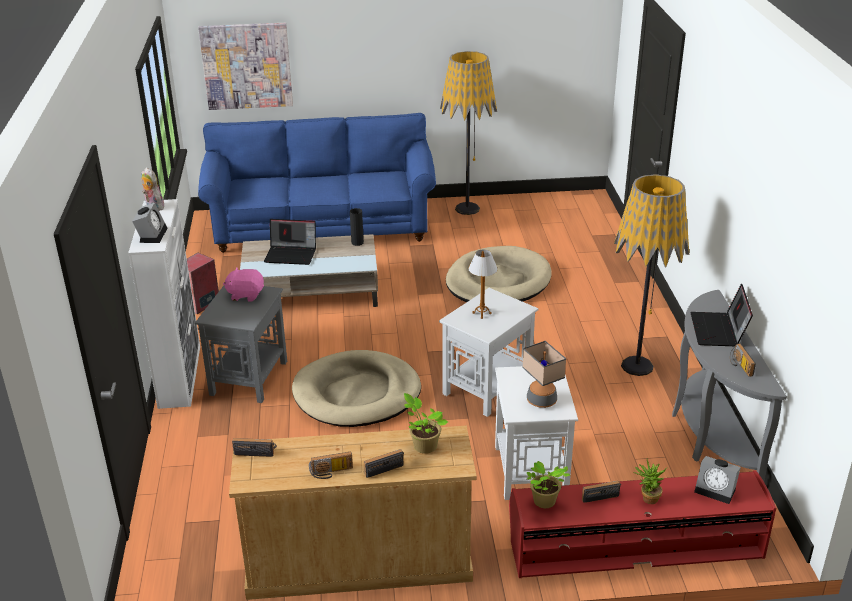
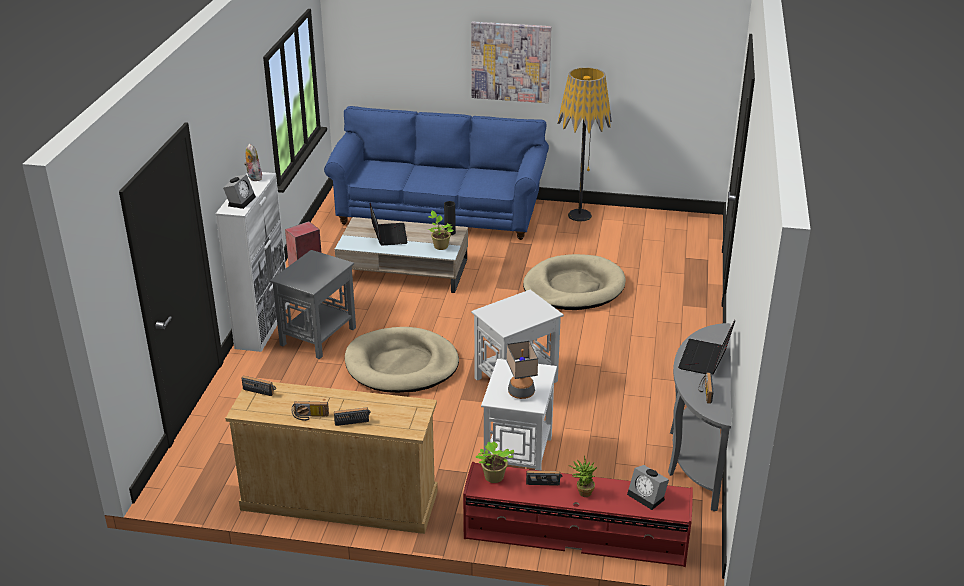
camera: 15 degrees right, 0 degrees up
picture [198,23,293,110] -> picture moved to [471,21,551,103]
pink plush toy [223,267,264,302] -> none
laptop [264,219,316,265] -> laptop turned 120 degrees counterclockwise [370,203,408,245]
potted plant [404,393,448,454] -> potted plant moved to [428,211,453,250]
table lamp [469,250,498,319] -> none
floor lamp [614,174,689,376] -> none

